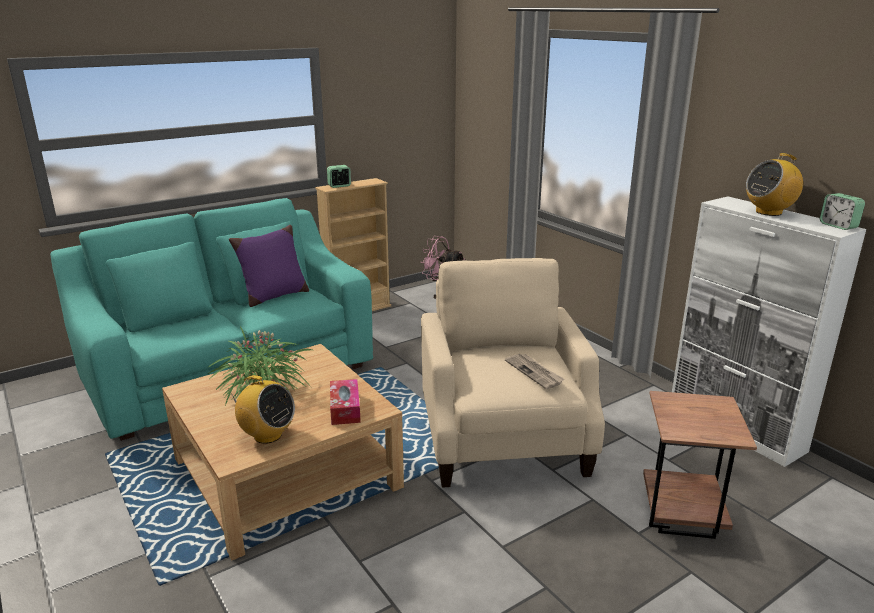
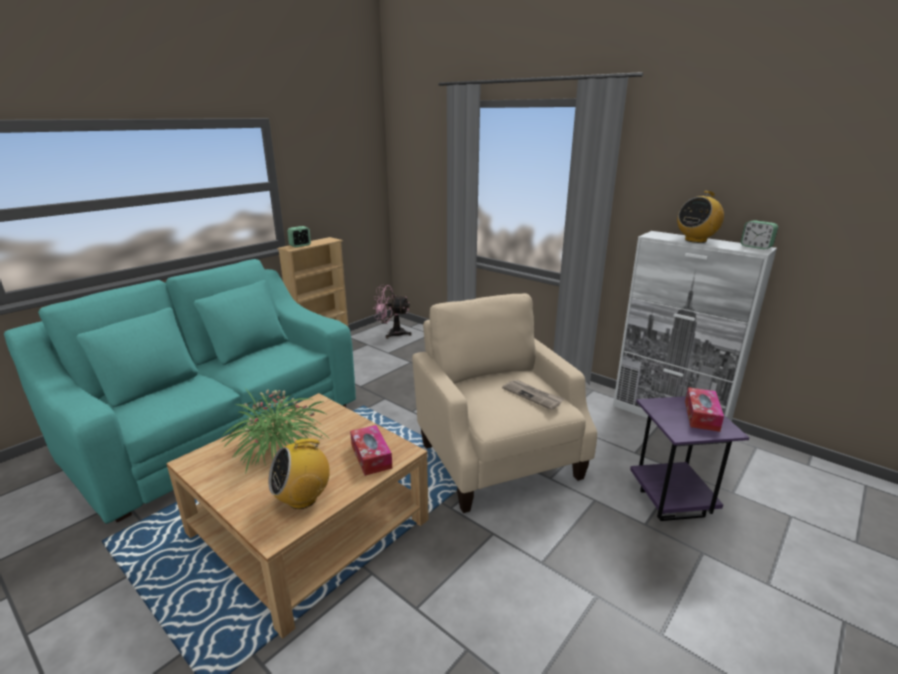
camera: 15 degrees left, 0 degrees up
radio [228,375,295,444] -> radio turned 135 degrees clockwise [269,435,330,509]
purple pillow [229,225,309,307] -> none
brown side table [643,391,757,539] -> purple side table [630,396,749,521]
none -> tissue box [685,387,724,432]

